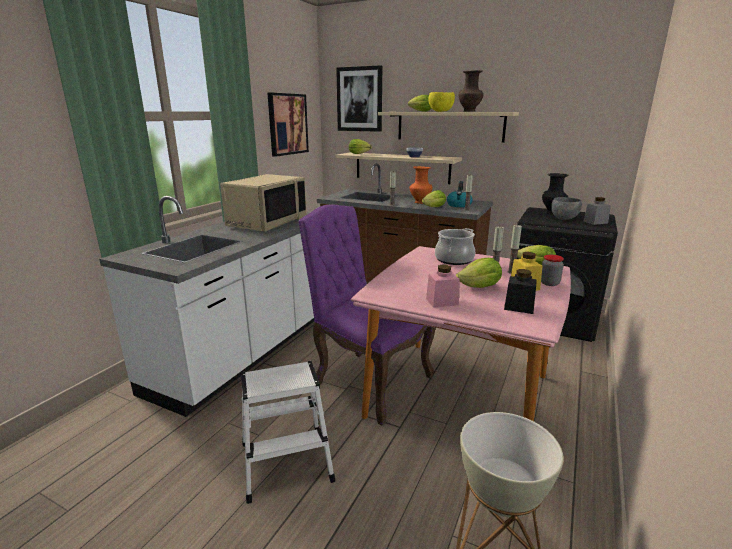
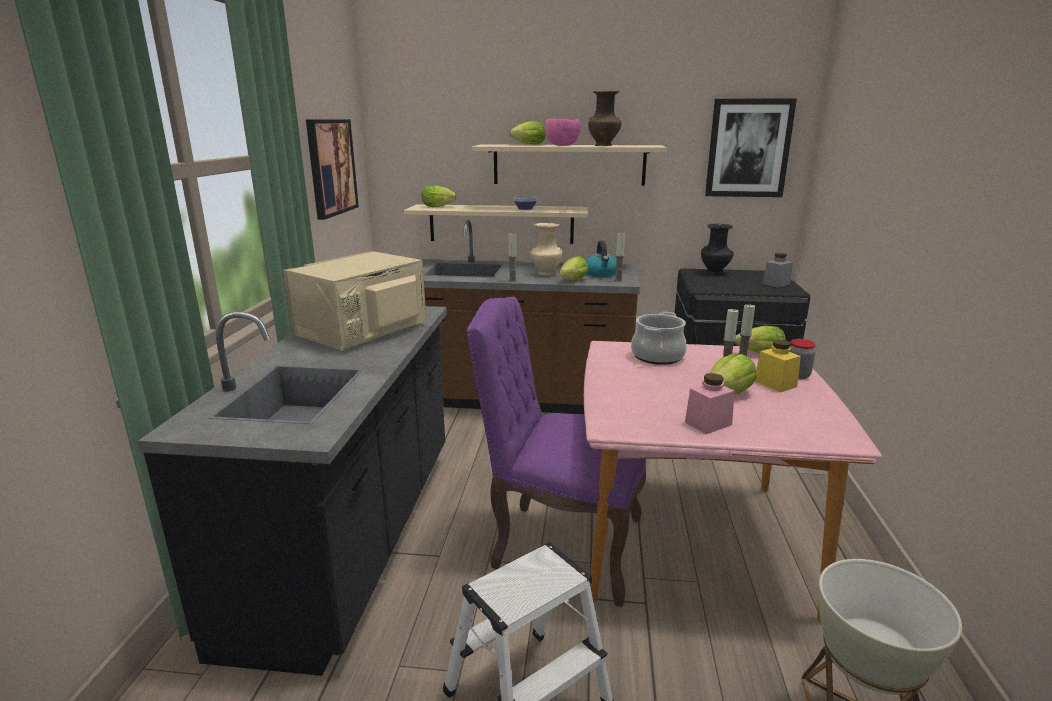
camera: 20 degrees left, 0 degrees up
white counter [99,196,314,417] -> black counter [138,306,447,676]
beige microwave [220,174,307,231] -> beige microwave turned 150 degrees counterclockwise [283,251,426,351]
picture [336,65,382,132] -> picture moved to [705,98,797,197]
orange vase [409,166,432,204] -> beige vase [530,223,562,276]
yellow bowl [428,92,455,112] -> pink bowl [545,119,581,146]
black jar [504,269,537,314] -> none
grey bowl [551,197,582,220] -> none

